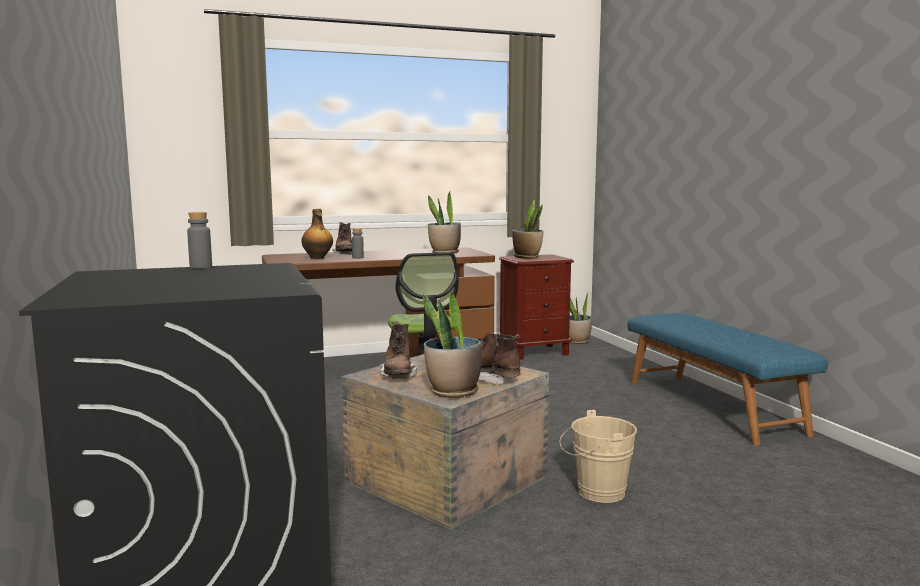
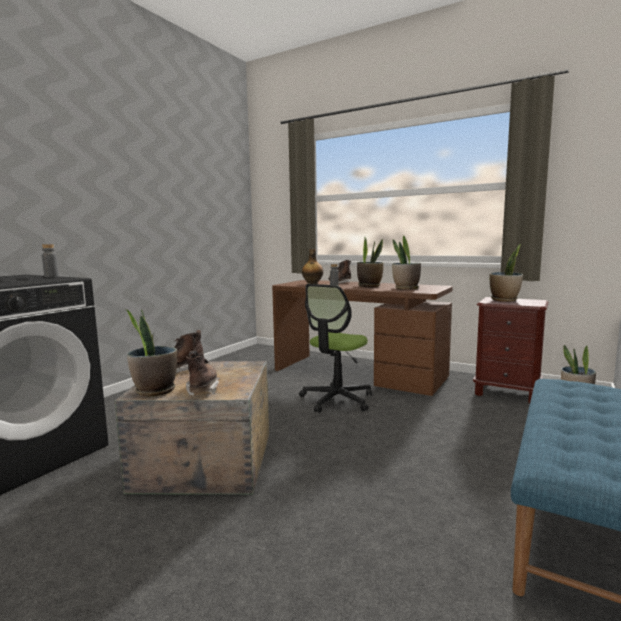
camera: 50 degrees right, 0 degrees up
beige bucket [560,410,637,503] -> none
none -> potted plant [357,237,384,287]

